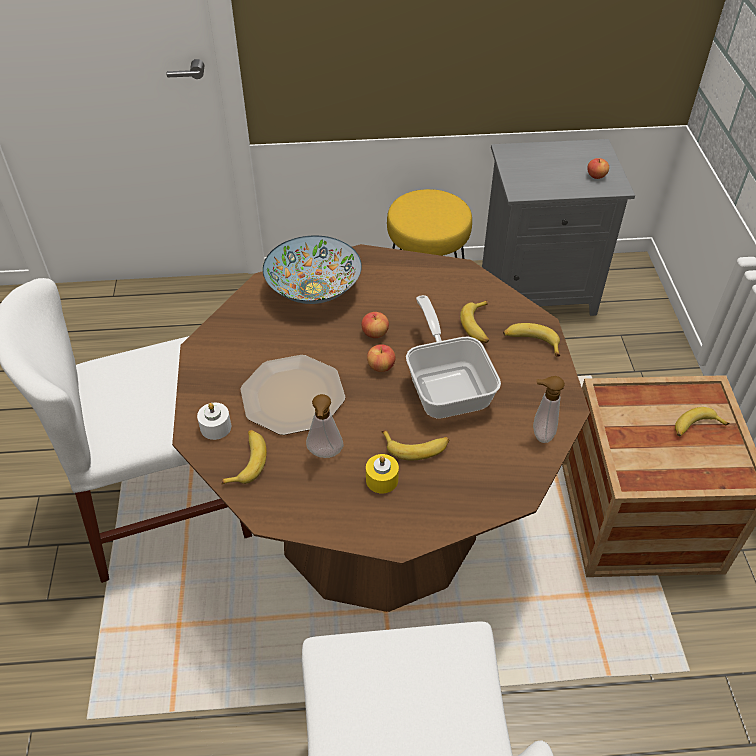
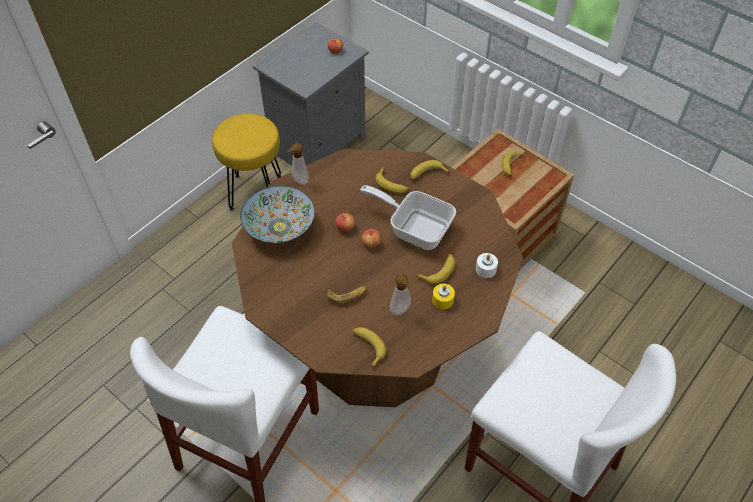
camera: 45 degrees left, 5 degrees up
white candle [197,403,231,440] -> white candle moved to [476,253,498,278]
plate [240,355,345,435] -> banana [327,286,367,304]
soap dispenser [533,376,565,443] -> soap dispenser moved to [287,143,309,185]

